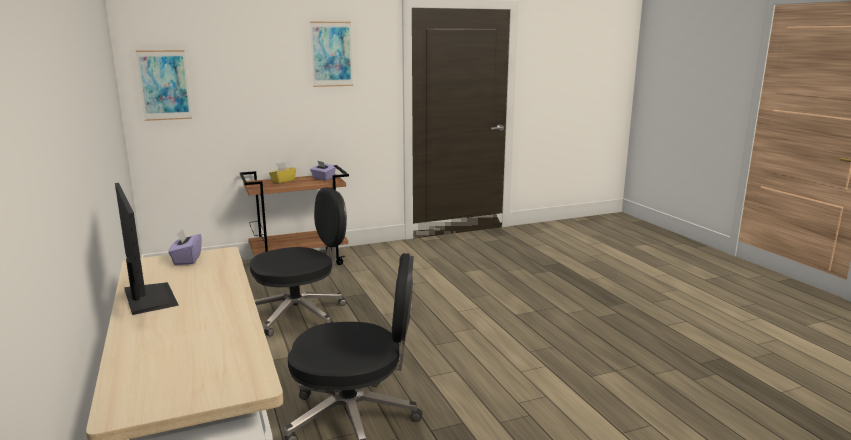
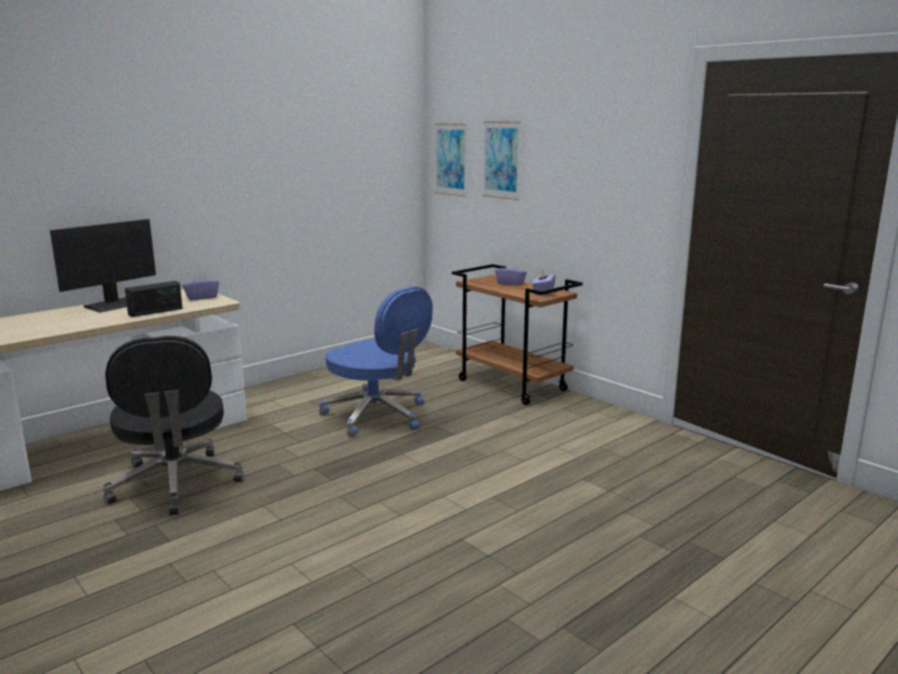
camera: 70 degrees right, 0 degrees up
black office chair [250,187,347,337] -> blue office chair [319,286,433,437]
yellow tissue box [269,162,296,183] -> purple tissue box [495,261,527,286]
picture [310,22,353,87] -> picture moved to [483,121,521,200]
none -> radio [125,281,183,317]

